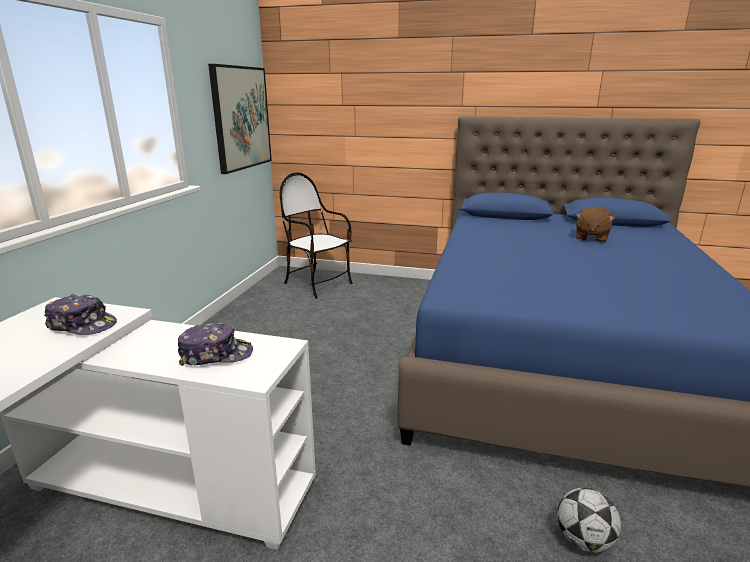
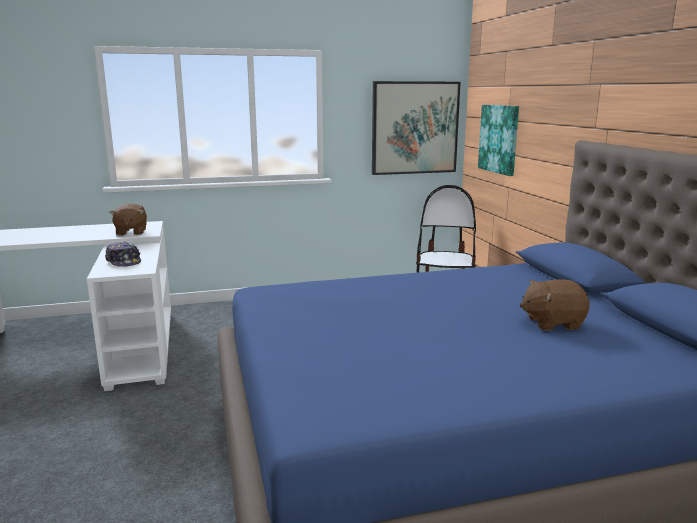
camera: 60 degrees right, 5 degrees down
cap [44,294,117,335] -> brown plush toy [109,203,147,236]
football [557,488,621,553] -> none
none -> picture [478,105,519,176]

